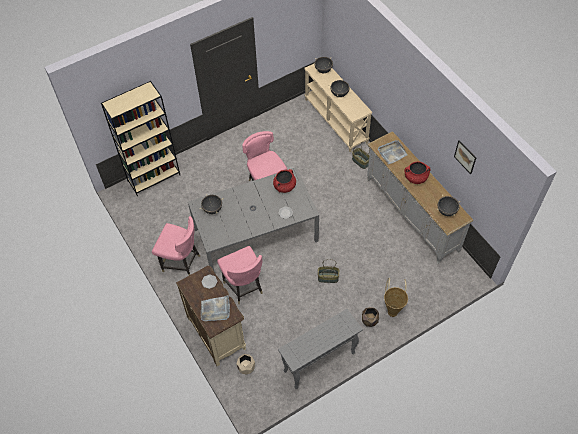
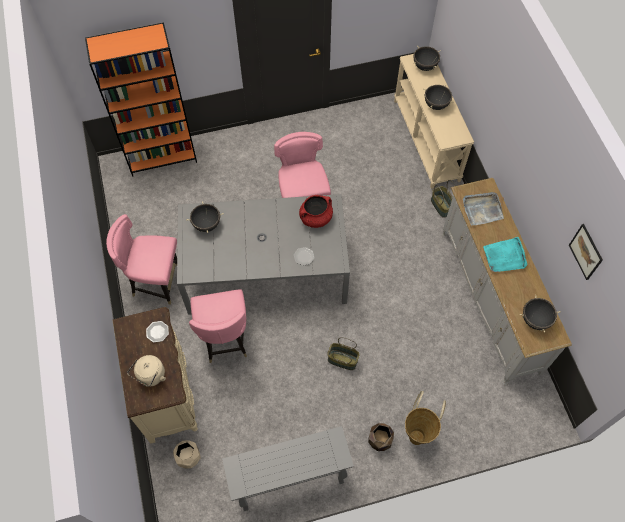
camera: 15 degrees right, 5 degrees up
beige bookcase [101,81,180,196] -> orange bookcase [85,22,197,177]
pink chair [152,216,200,275] -> pink chair turned 150 degrees clockwise [106,214,177,305]
grey tray [201,295,230,321] -> beige kettle [127,355,166,387]
red cooking pot [404,161,430,184] -> turquoise tray [483,237,527,272]

